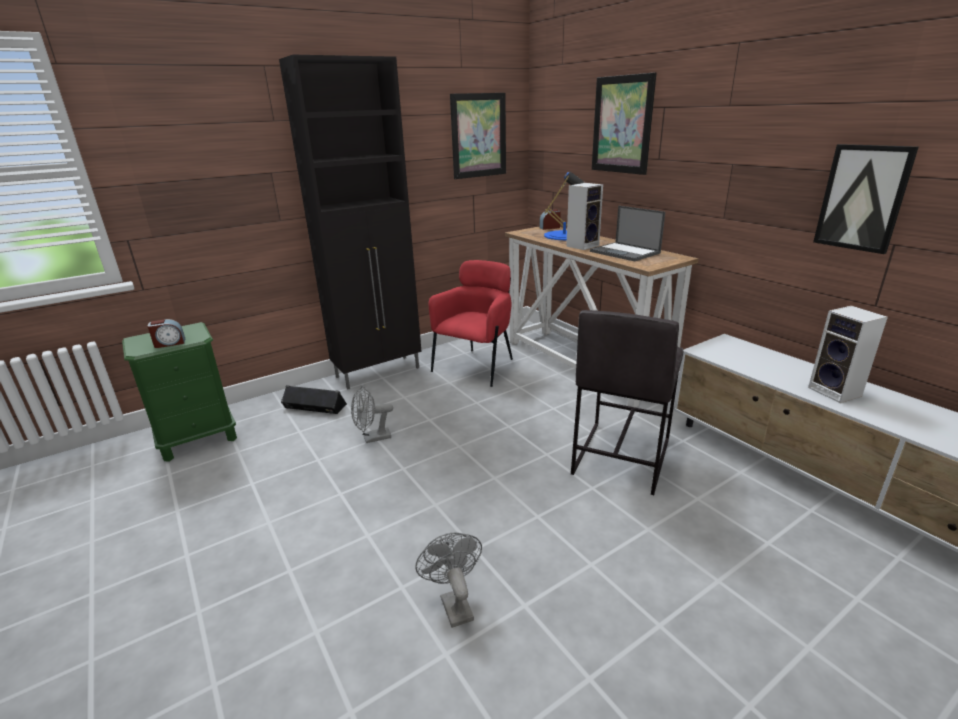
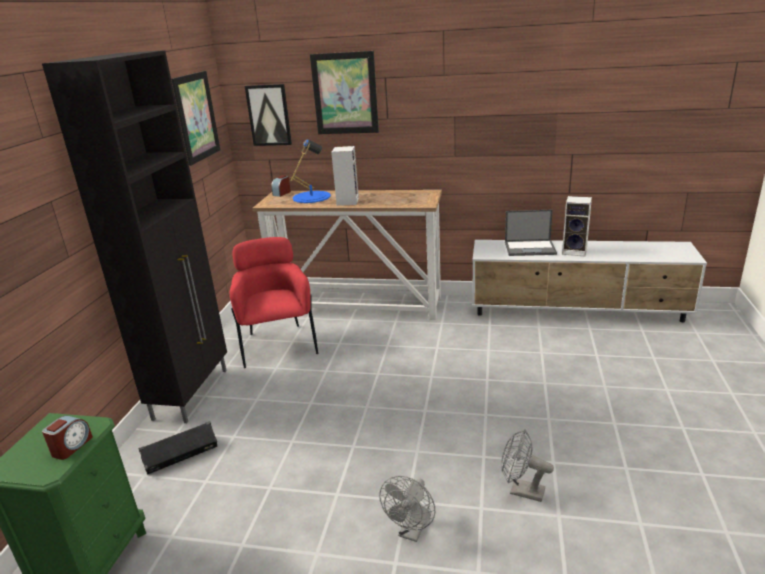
camera: 45 degrees left, 0 degrees up
grey fan [351,386,393,443] -> grey fan moved to [379,476,435,542]
grey stool [571,310,683,495] -> none
laptop [590,206,665,261] -> laptop moved to [505,209,557,256]
picture [813,144,919,254] -> picture moved to [245,84,292,146]

